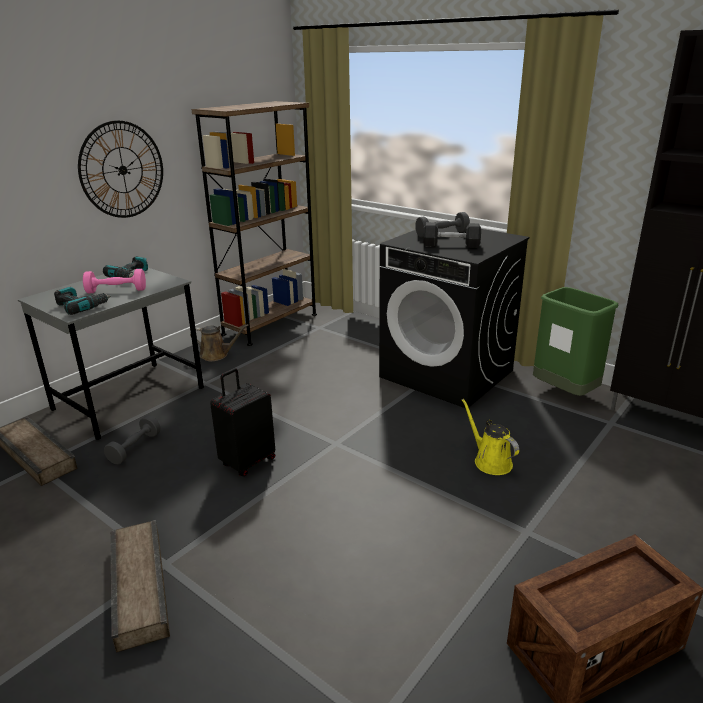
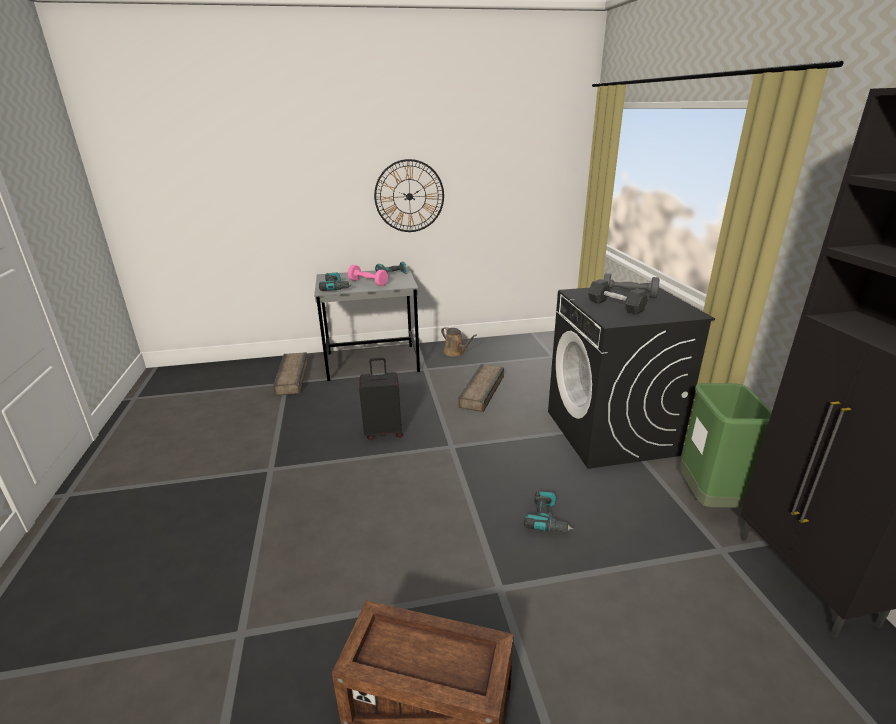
camera: 40 degrees right, 0 degrees up
grey dumbbell [104,415,160,464] -> none
crate [110,520,170,653] -> crate moved to [458,364,504,412]
brown bookcase [192,101,317,346] -> none
yellow watering can [462,399,519,475] -> power drill [524,491,573,533]

